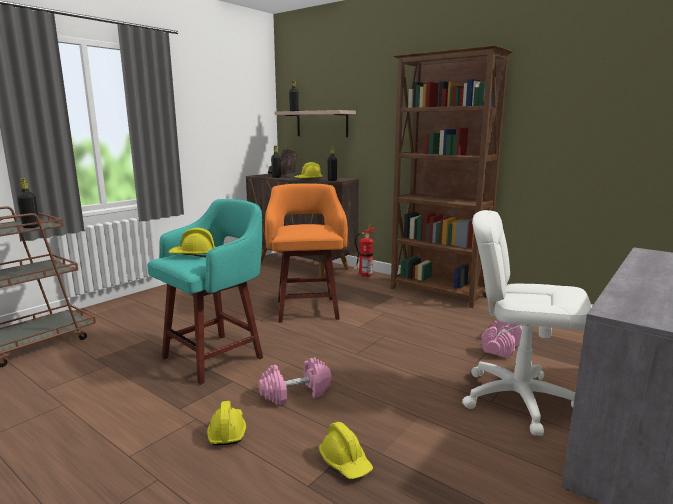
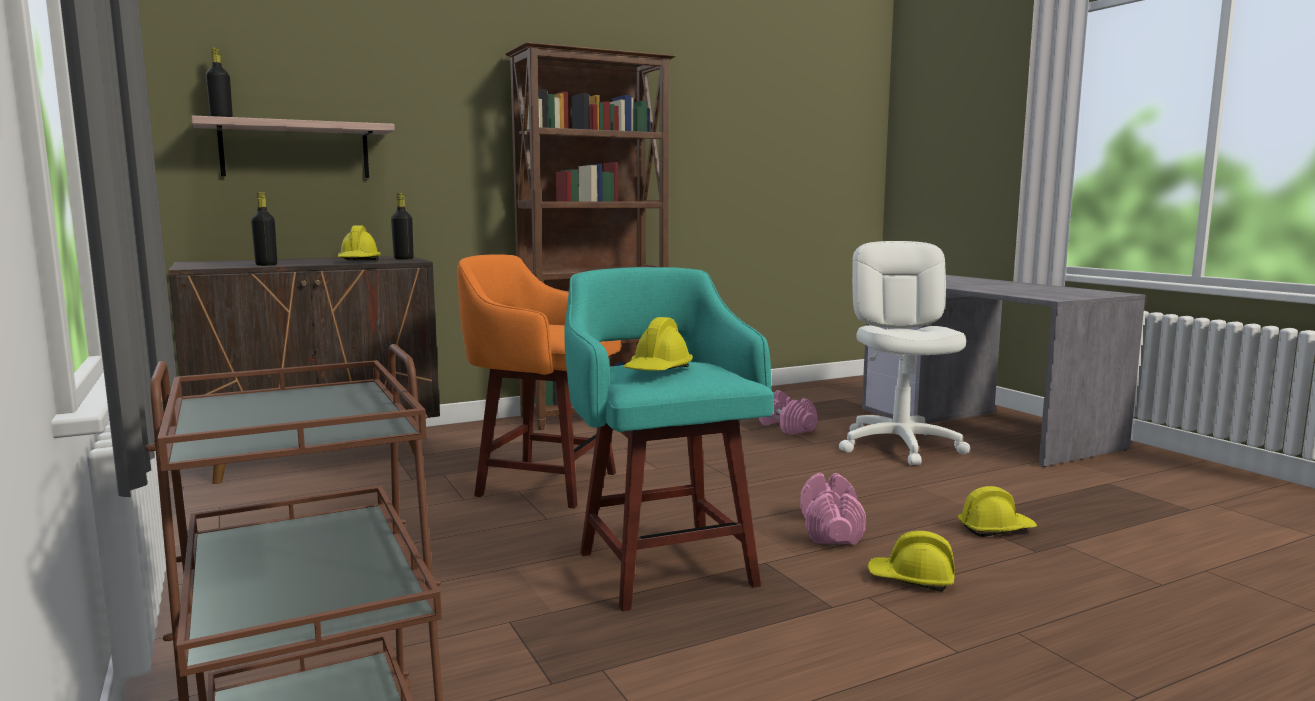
camera: 65 degrees left, 5 degrees down
black bottle [17,178,39,228] -> none
brown boot [268,149,297,175] -> none
fire extinguisher [353,224,376,277] -> none
white office chair [462,210,592,436] -> white office chair turned 135 degrees clockwise [839,241,970,466]

